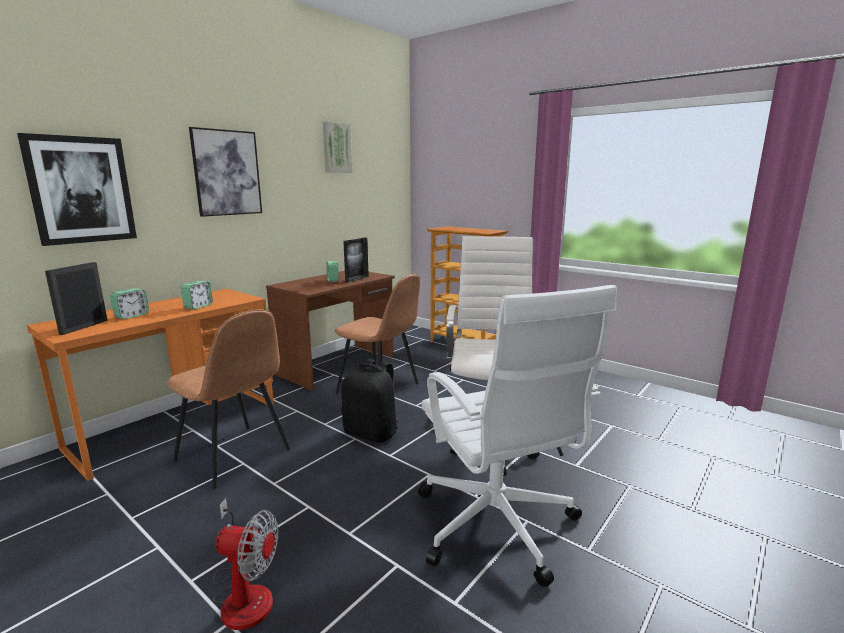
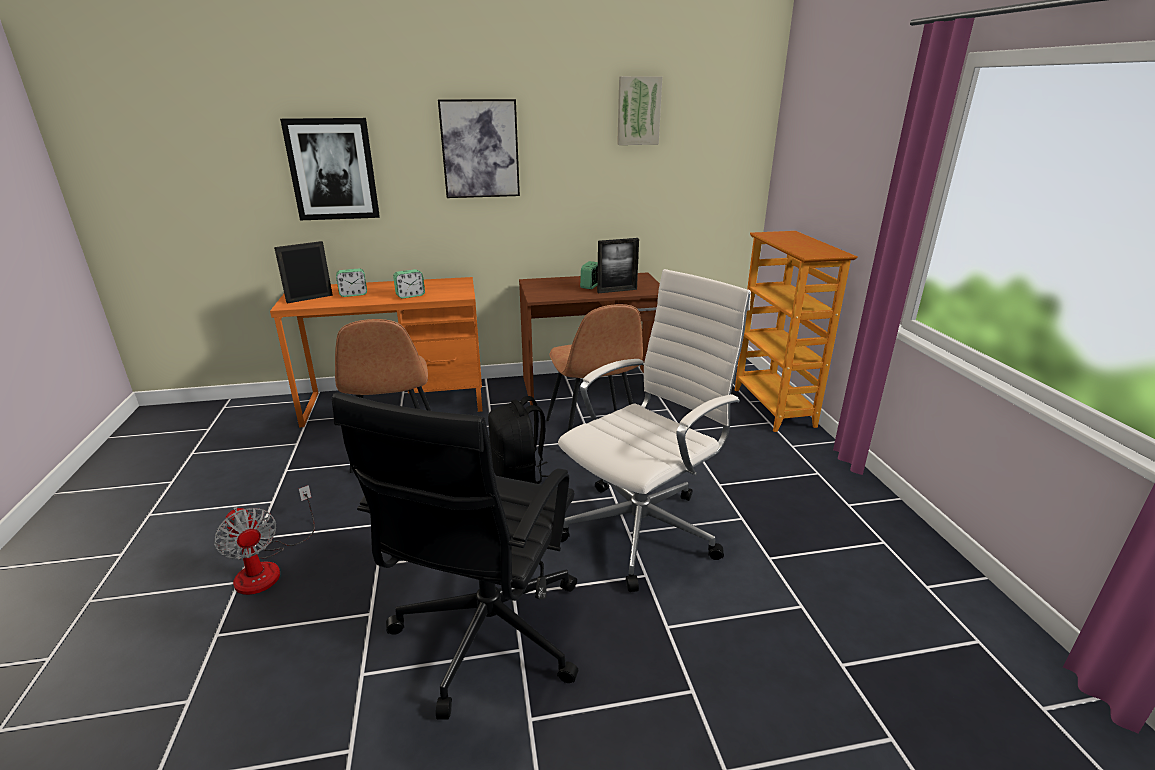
camera: 40 degrees right, 10 degrees up
white office chair [418,285,617,587] -> black office chair [332,392,579,720]

